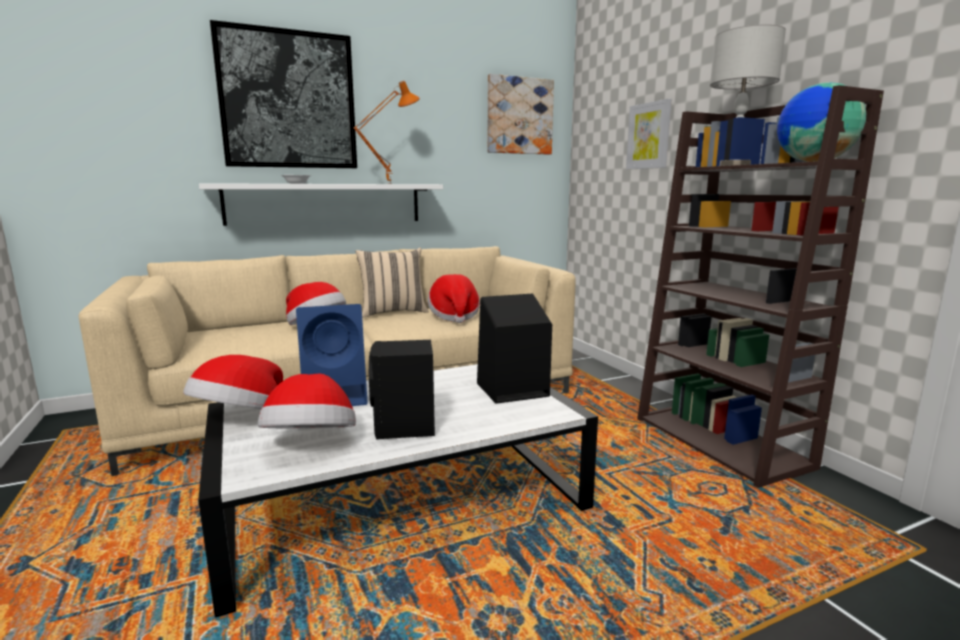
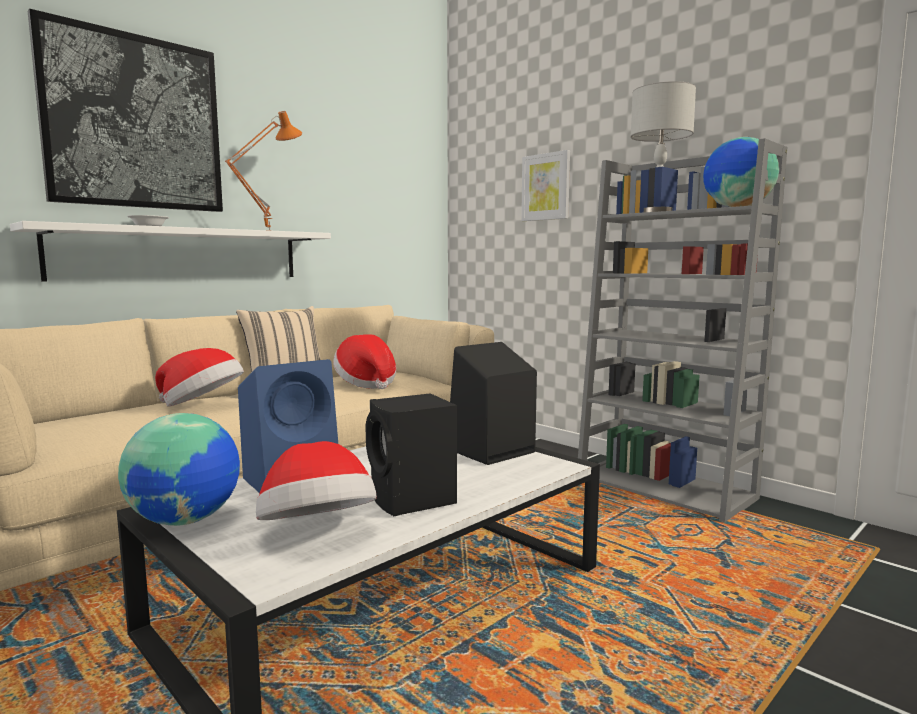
camera: 20 degrees left, 5 degrees down
hat [183,355,283,409] -> globe [118,413,240,526]
picture [488,74,554,155] -> none
brown bookcase [637,85,884,488] -> grey bookcase [578,138,787,522]

